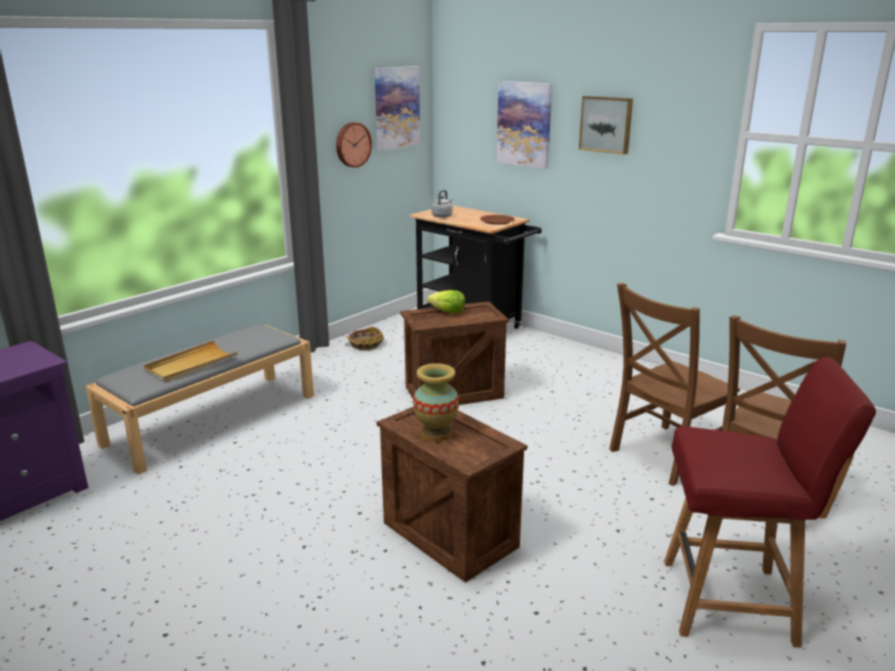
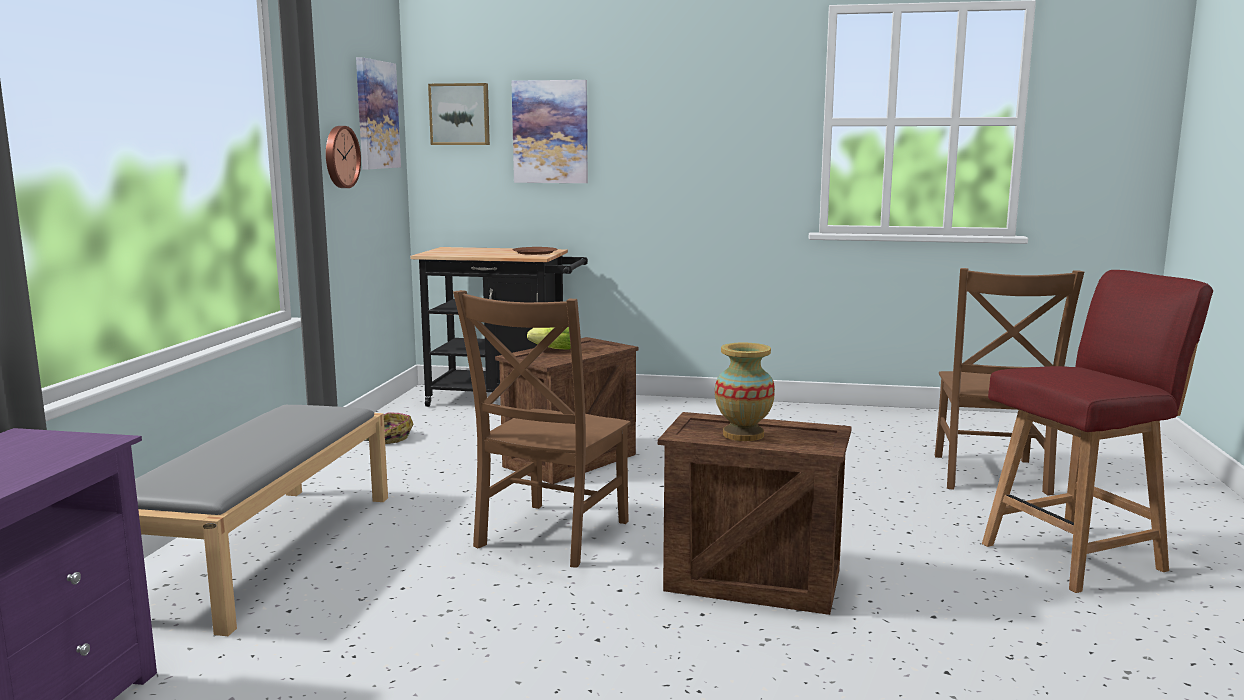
camera: 30 degrees left, 10 degrees down
beige tray [144,341,238,383] -> none
grey kettle [431,190,452,218] -> none
picture [579,96,633,155] -> picture moved to [428,83,490,145]
brown chair [609,283,740,486] -> brown chair moved to [453,290,630,567]

